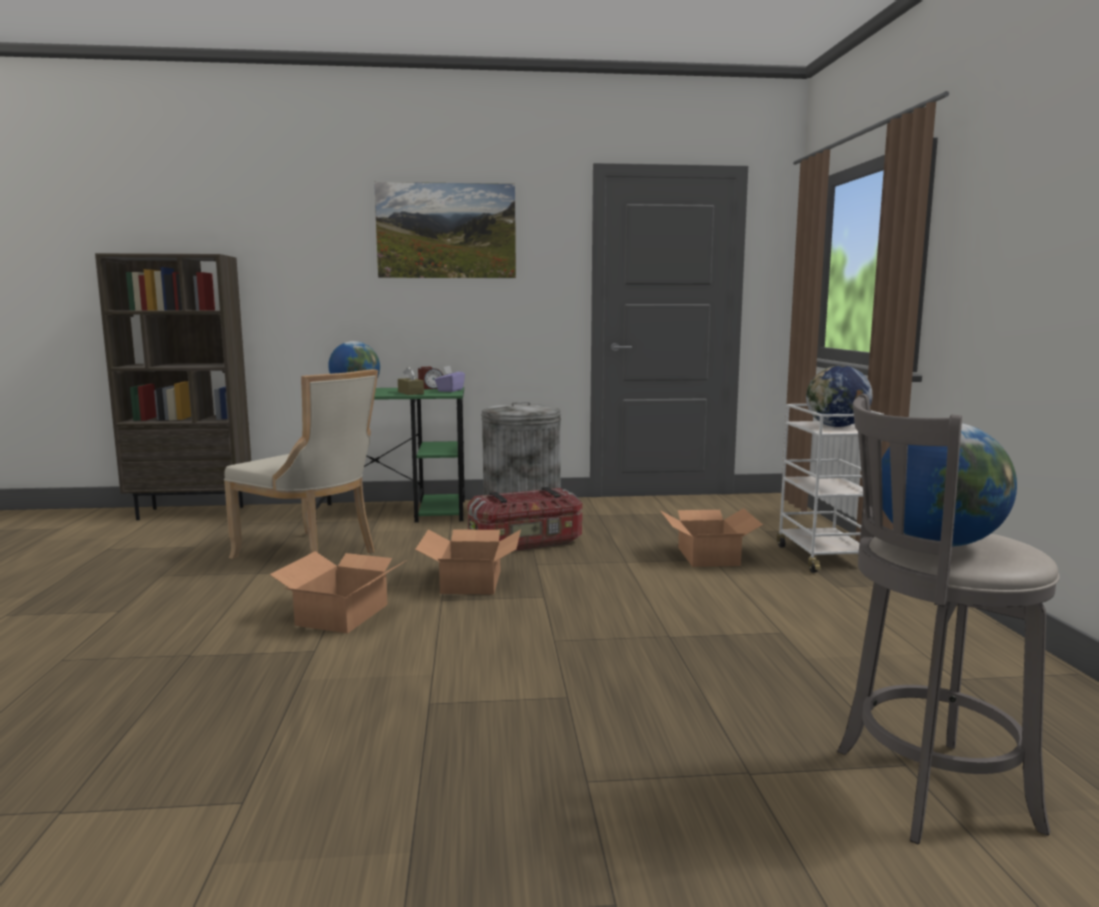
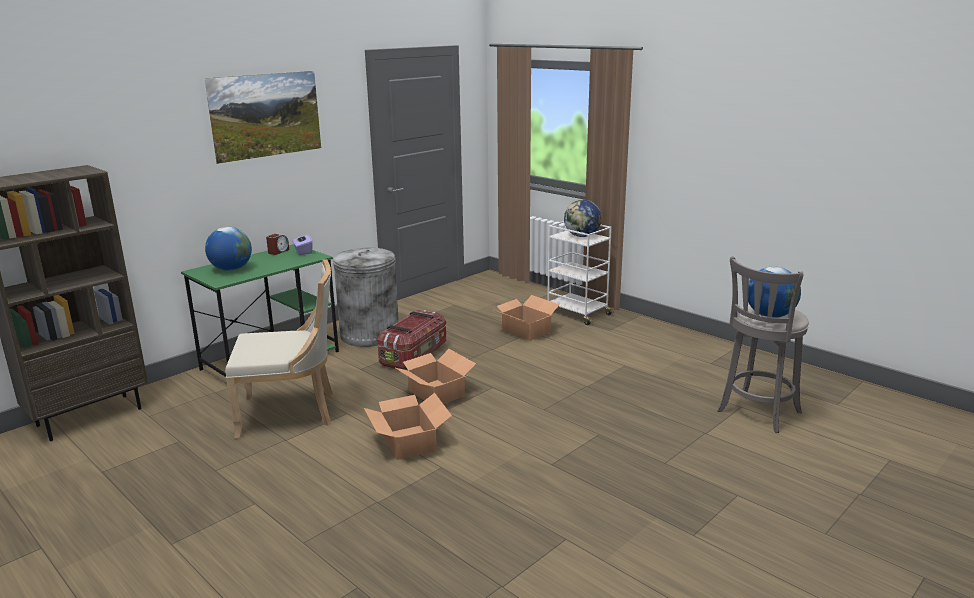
camera: 40 degrees left, 10 degrees up
brown tissue box [398,366,424,395] -> none

